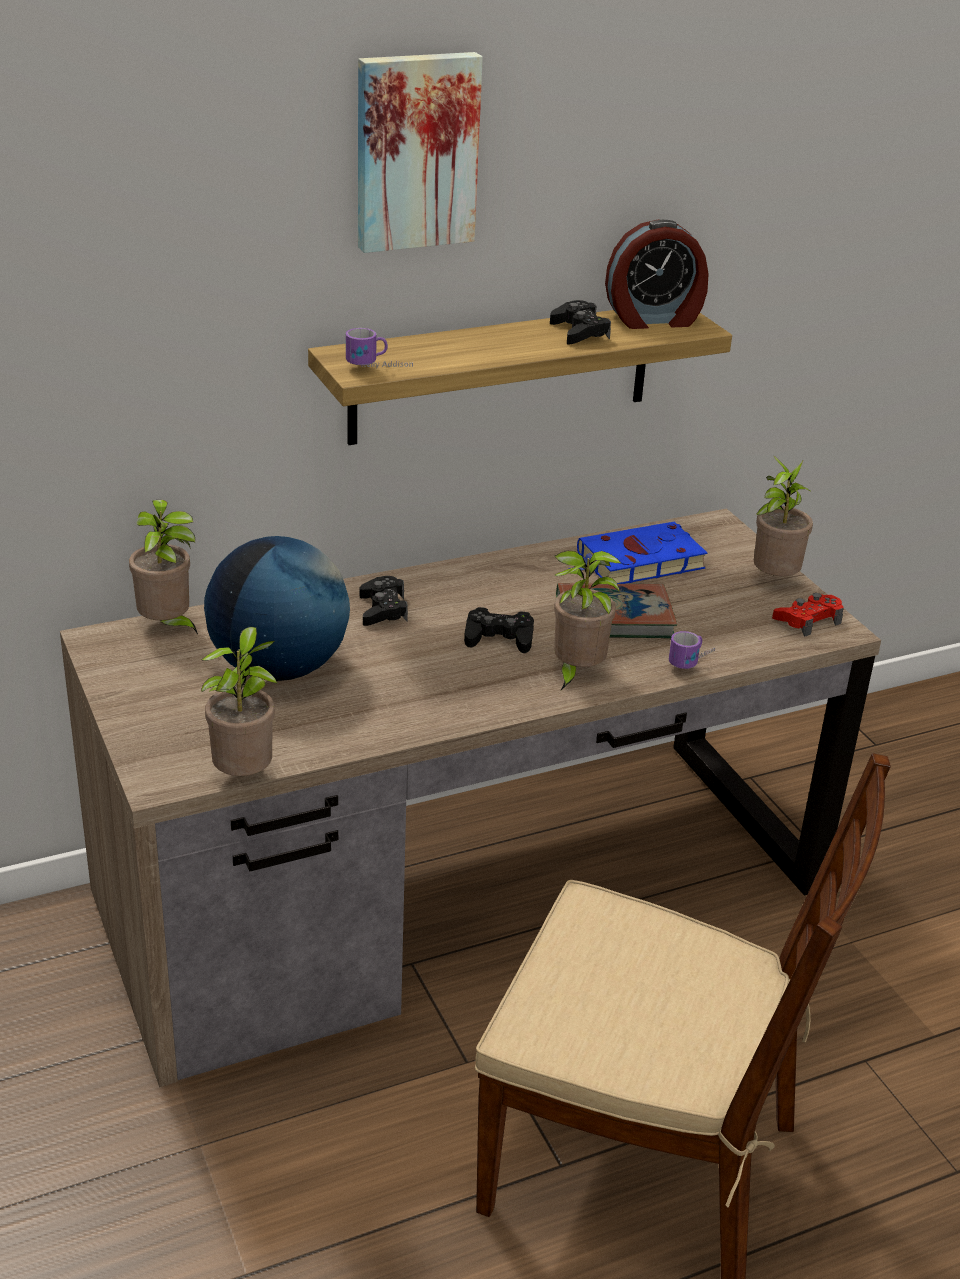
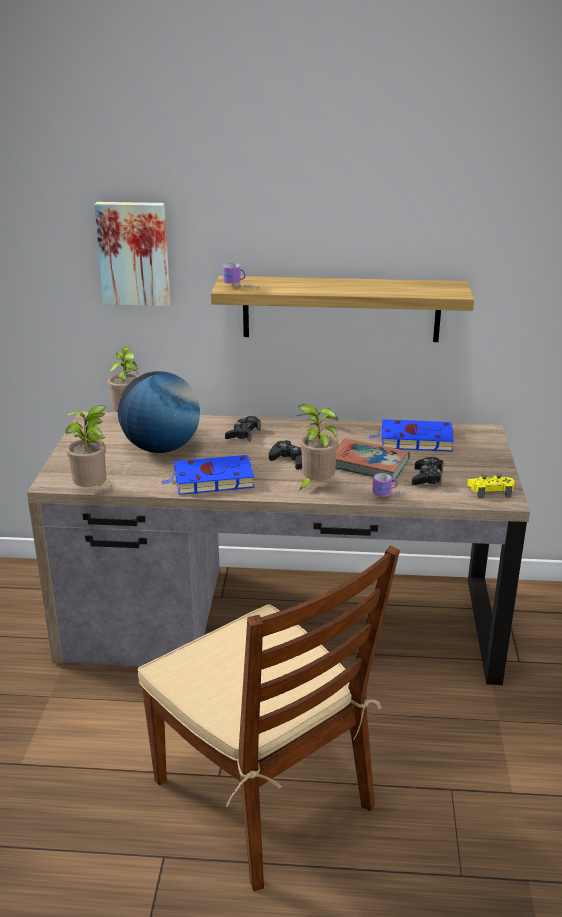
camera: 30 degrees right, 5 degrees down
picture [358,52,483,253] -> picture moved to [94,202,170,306]
black game controller [550,300,611,345] -> black game controller moved to [412,457,444,486]
alarm clock [605,219,709,329] -> none
potted plant [754,456,813,576] -> none
red game controller [772,593,844,637] -> yellow game controller [467,474,515,498]
none -> blue book [161,455,254,495]

